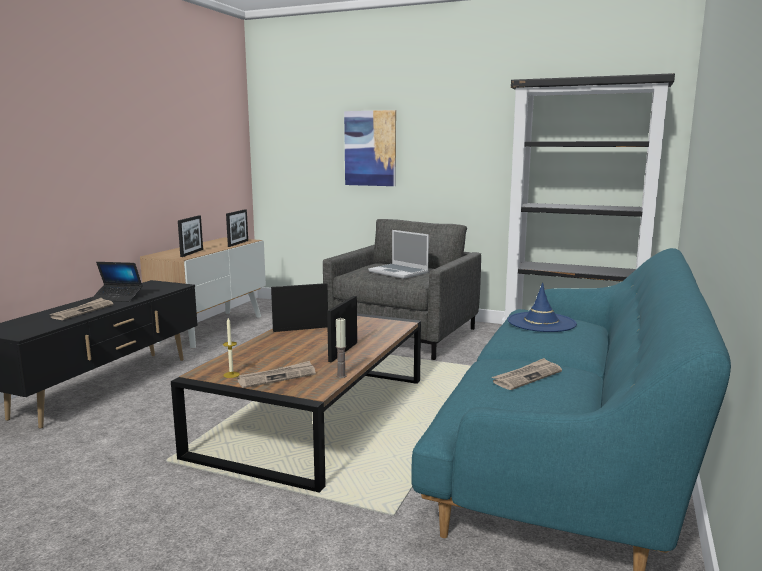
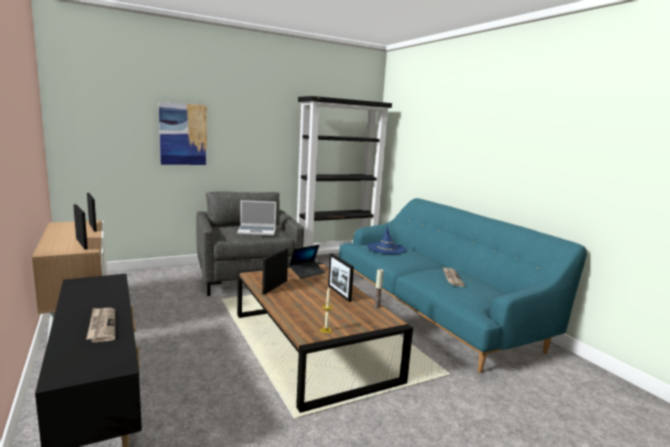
camera: 50 degrees left, 0 degrees up
laptop [91,262,143,302] -> laptop moved to [289,245,325,279]
newspaper [237,361,316,388] -> none

